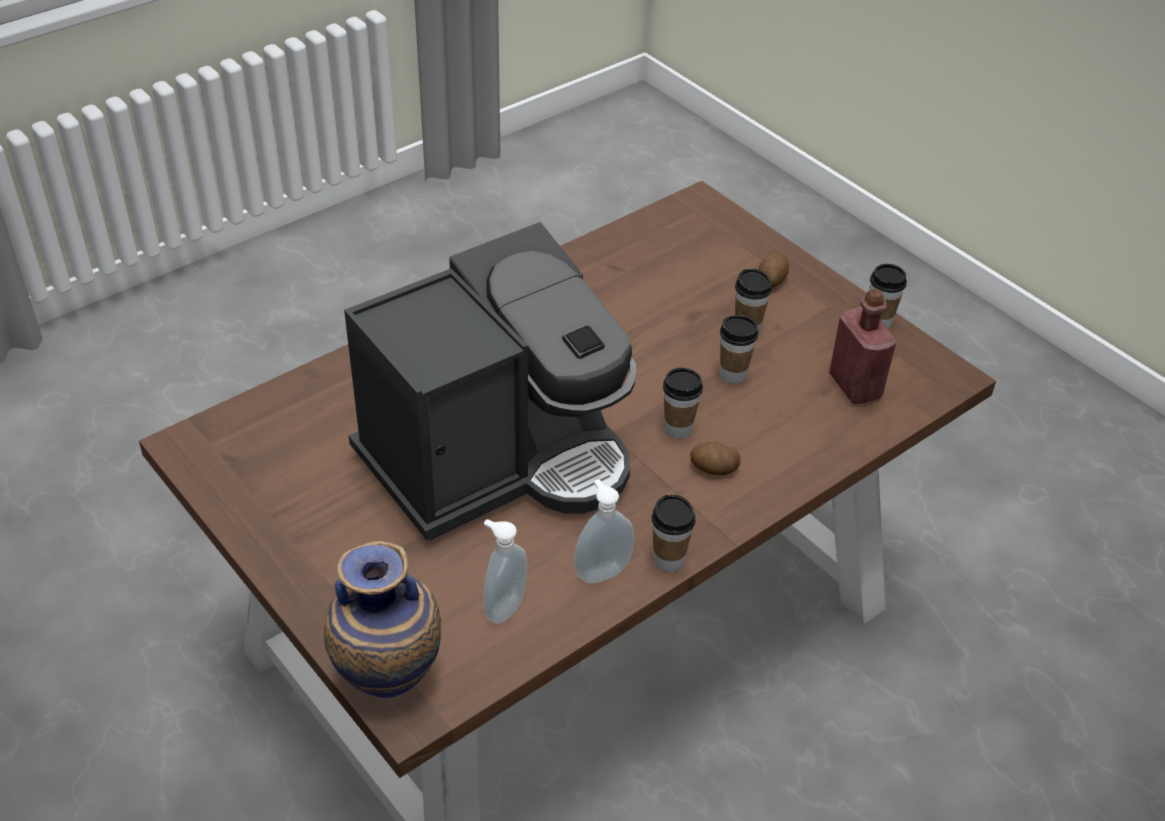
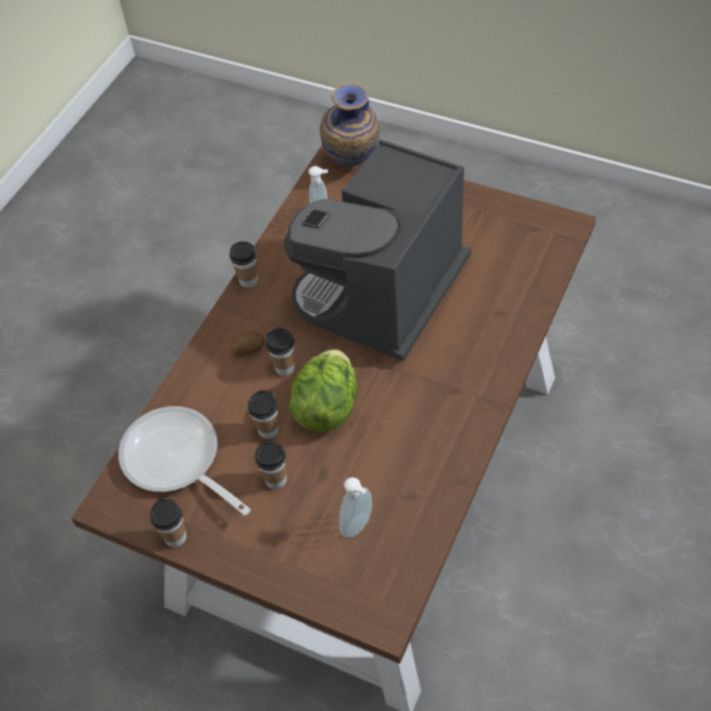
camera: 160 degrees right, 10 degrees up
soap dispenser [574,479,634,583] -> soap dispenser moved to [339,477,372,538]
potato [759,253,789,287] -> none
red bottle [829,289,897,404] -> frying pan [118,406,251,516]
none -> lettuce [289,349,358,432]

